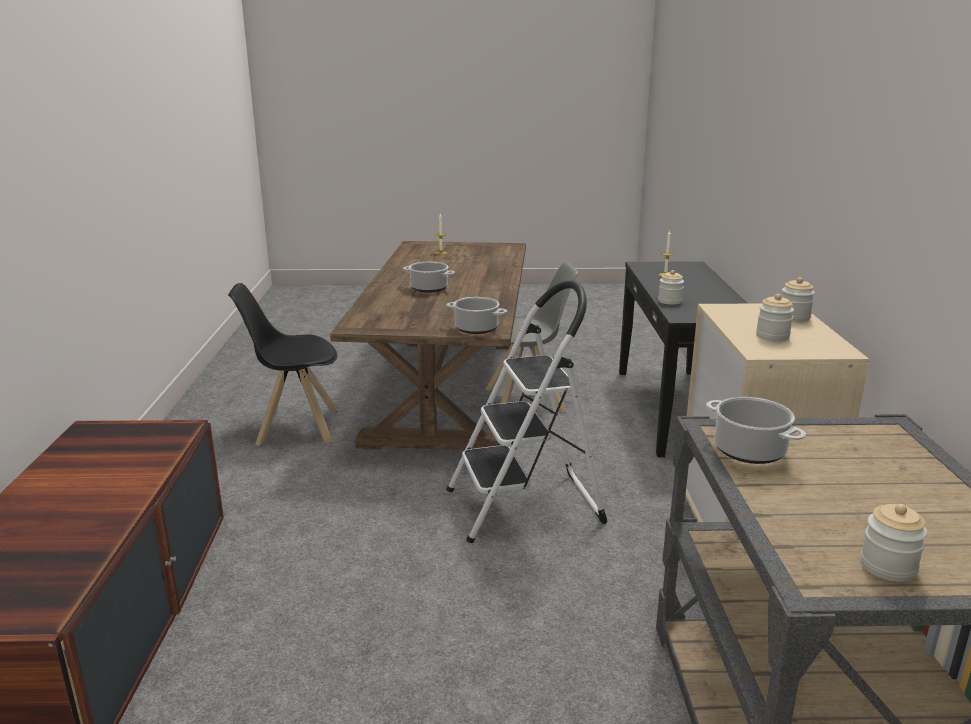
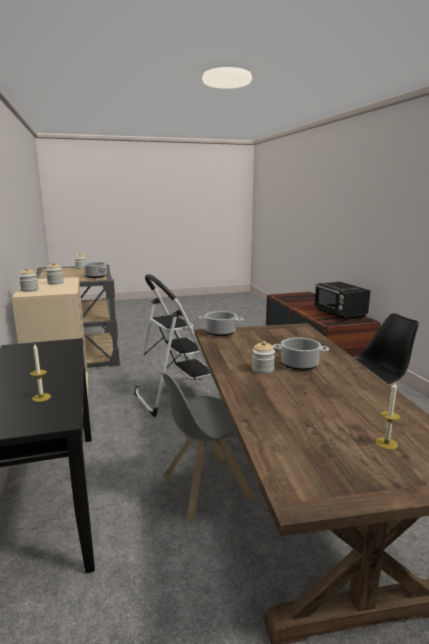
camera: 165 degrees right, 5 degrees down
jar [658,270,684,305] -> jar moved to [252,341,275,374]
none -> black microwave [314,282,371,321]

